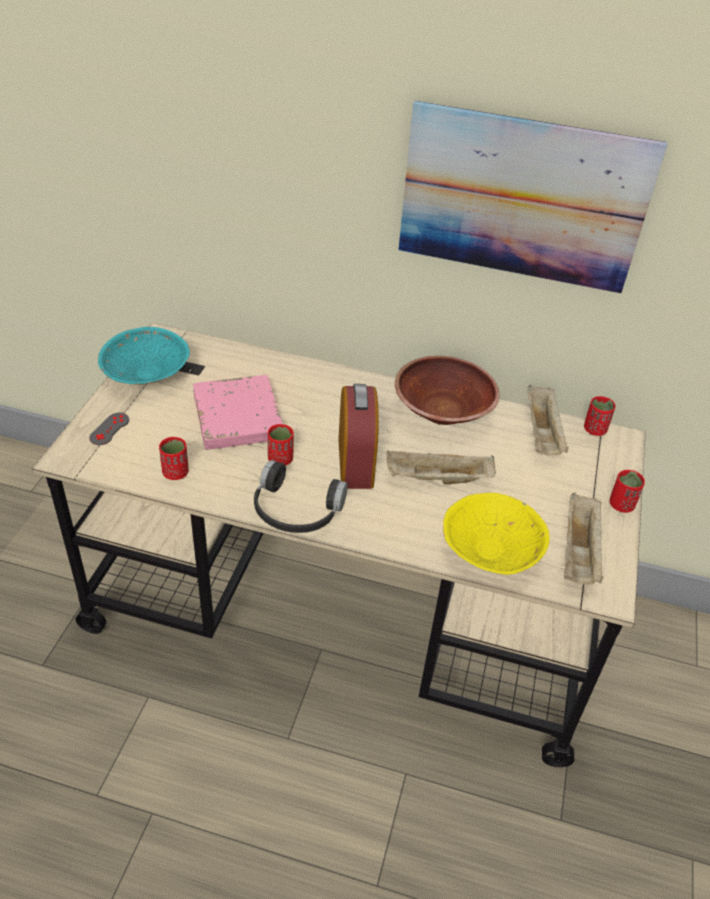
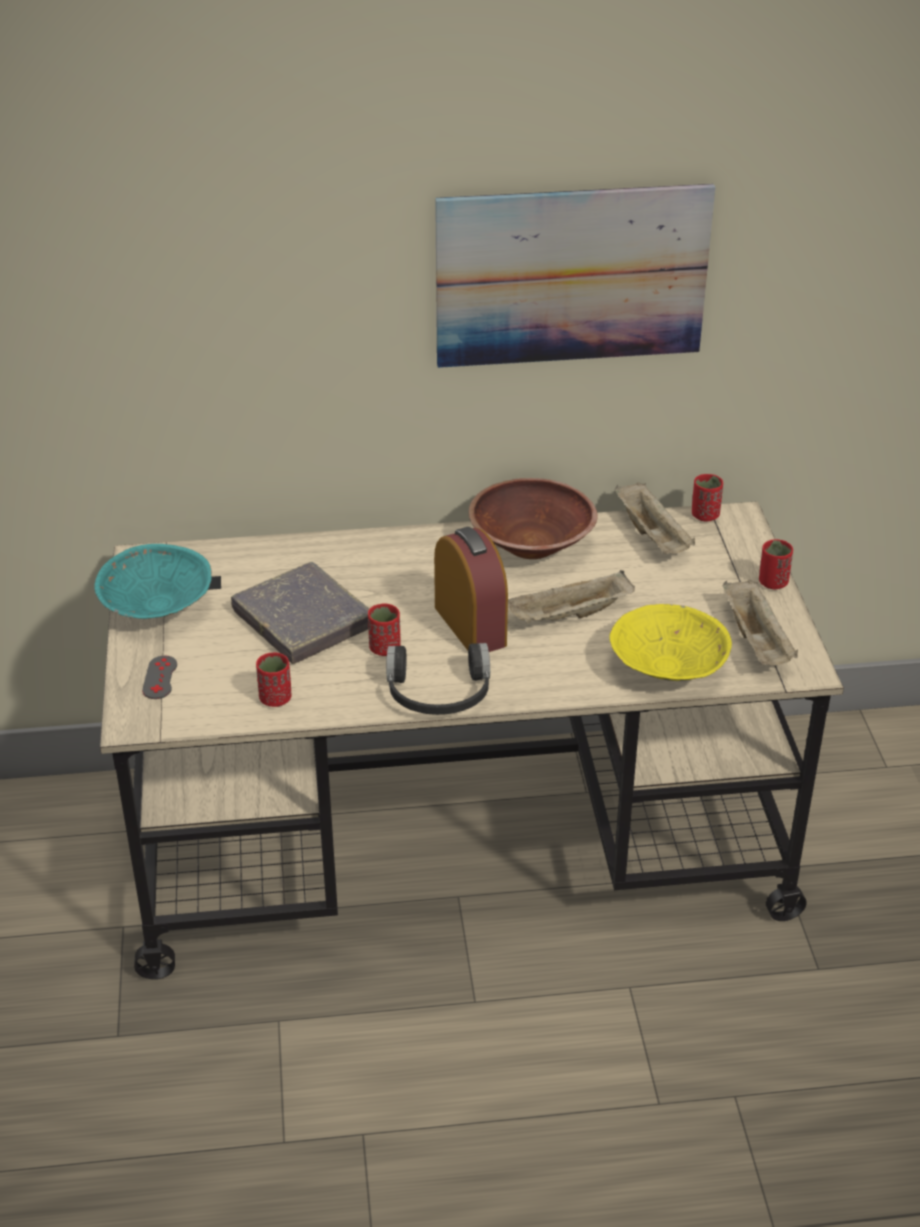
camera: 20 degrees left, 5 degrees down
pink book [193,375,283,450] -> grey book [231,562,369,664]

